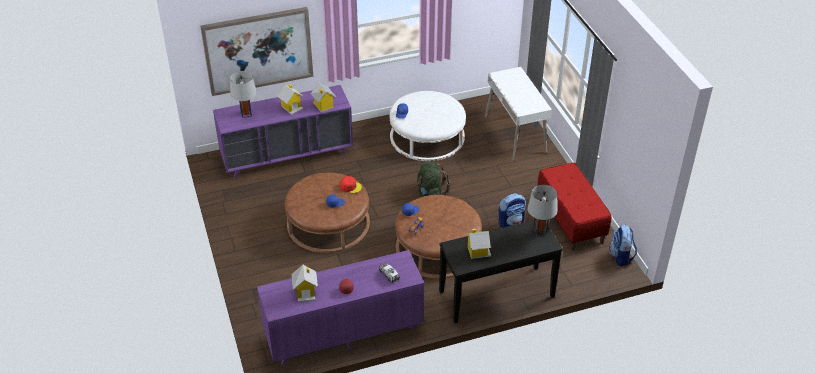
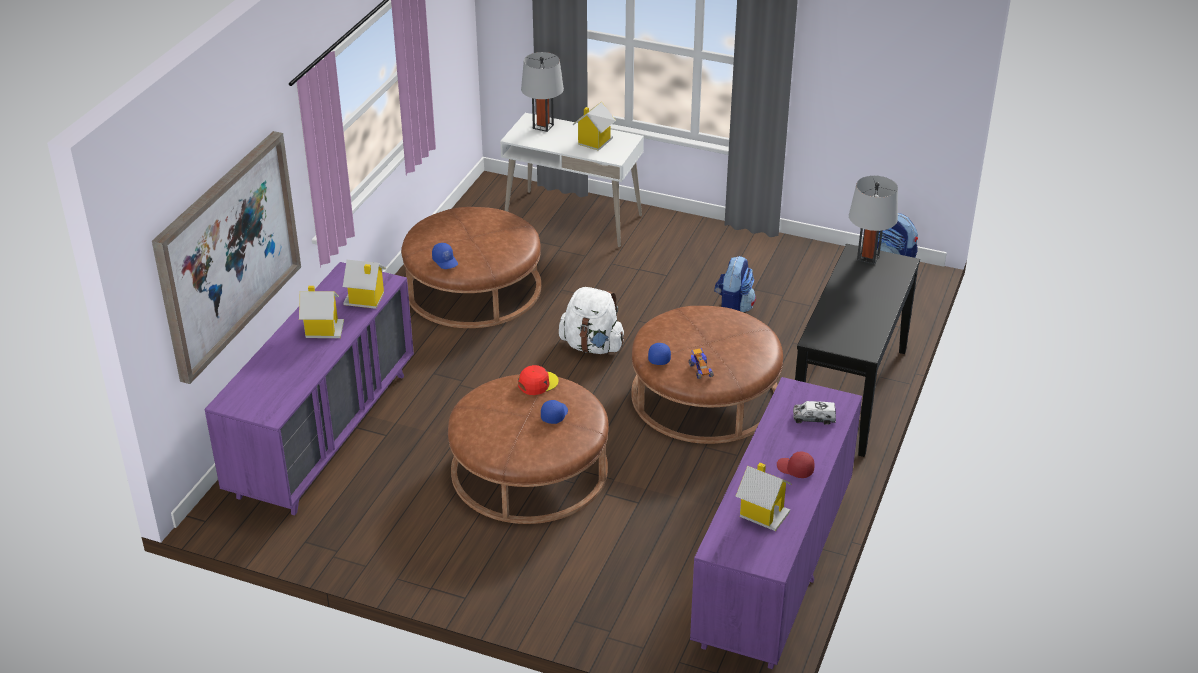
camera: 50 degrees left, 5 degrees down
grey table lamp [230,71,257,118] -> grey table lamp moved to [521,52,564,132]
white ottoman [389,91,466,161] -> brown ottoman [401,207,541,328]
green backpack [416,161,450,197] -> white backpack [559,287,625,354]
toy house [466,229,491,259] -> toy house moved to [573,102,616,151]
red bench [537,162,611,251] -> none

